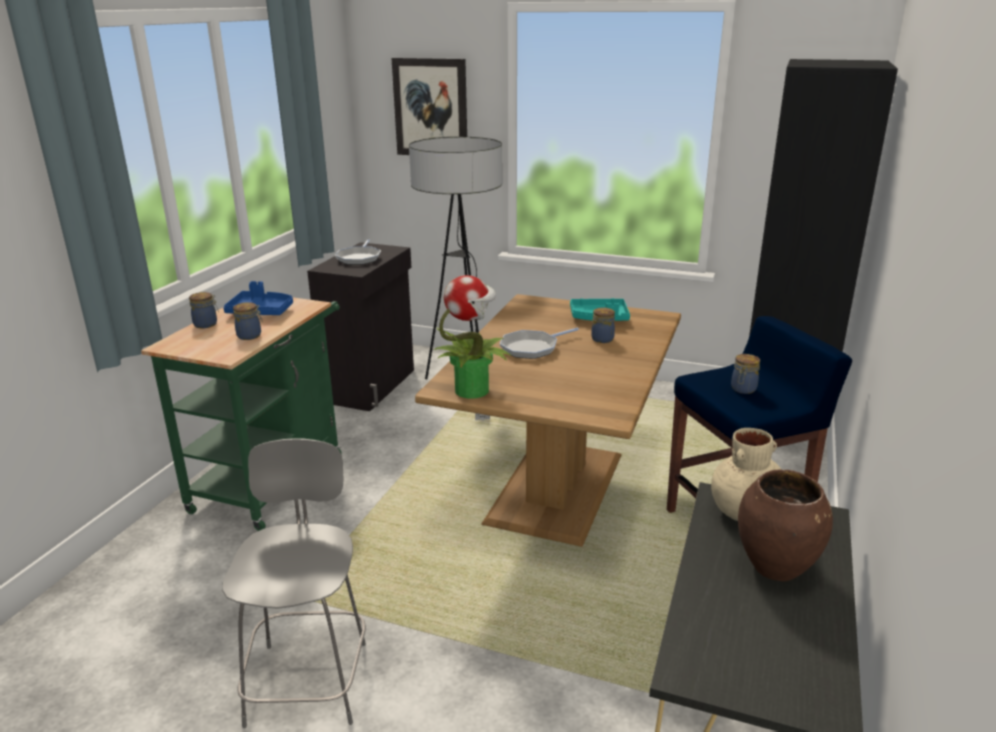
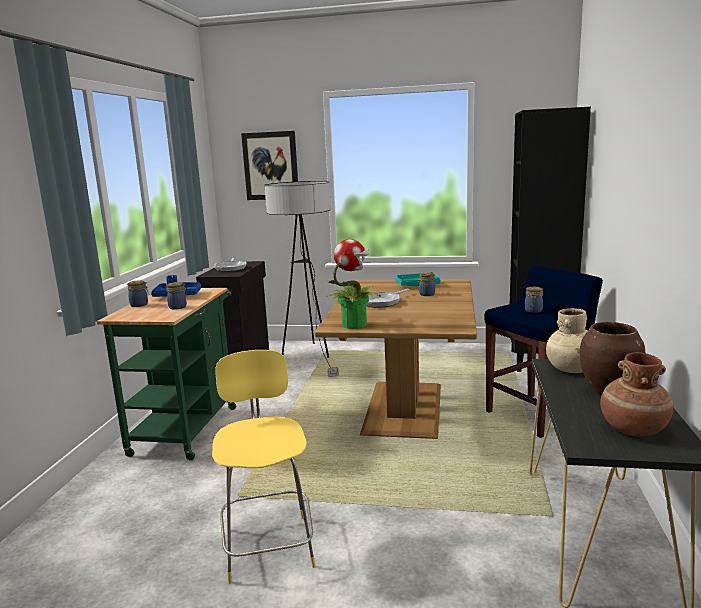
camera: 10 degrees left, 10 degrees down
grey stool [222,438,366,728] -> yellow stool [212,350,316,584]
none -> brown vase [600,352,674,437]

